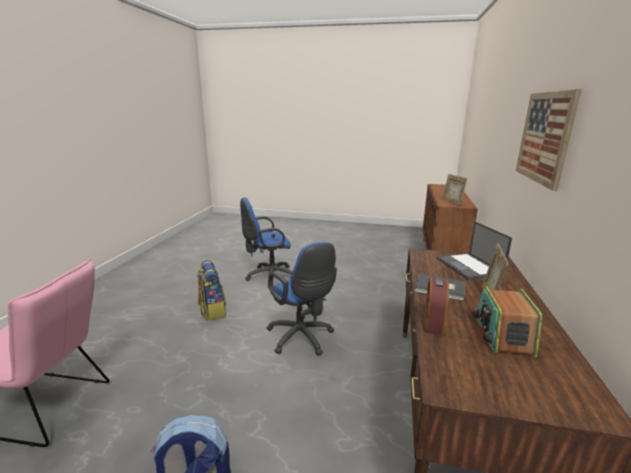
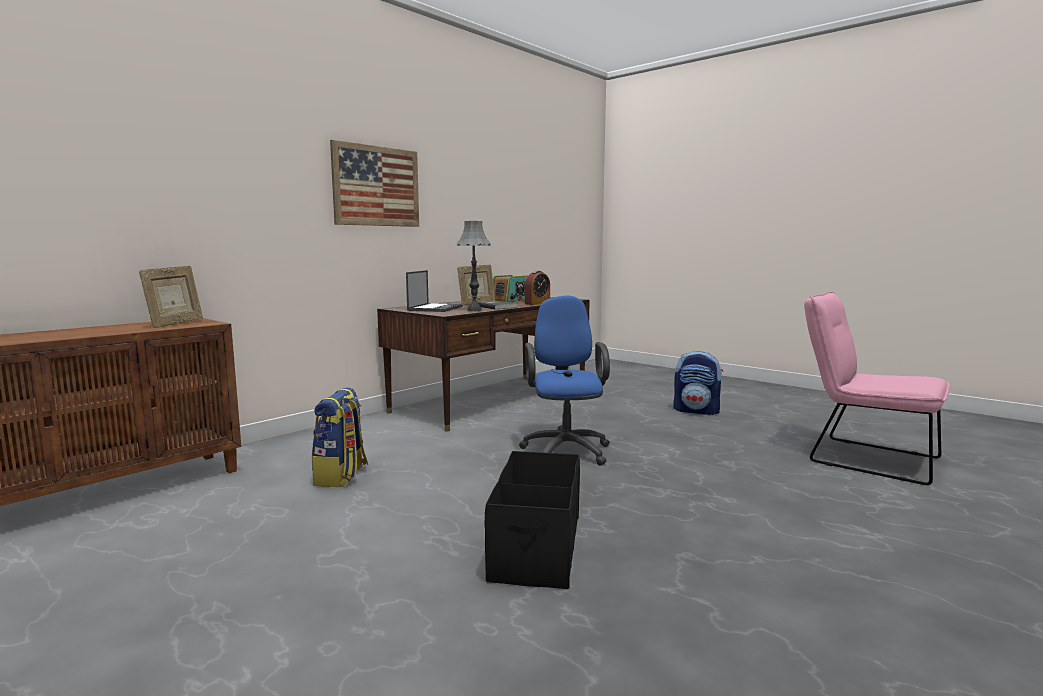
camera: 150 degrees left, 10 degrees down
backpack [198,260,226,320] -> backpack moved to [312,387,368,487]
blue office chair [240,197,292,288] -> black storage box [485,451,580,589]
none -> grey table lamp [456,221,491,311]

